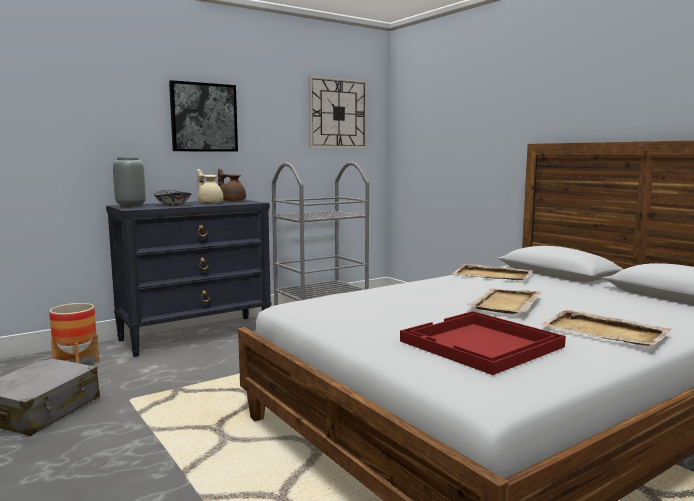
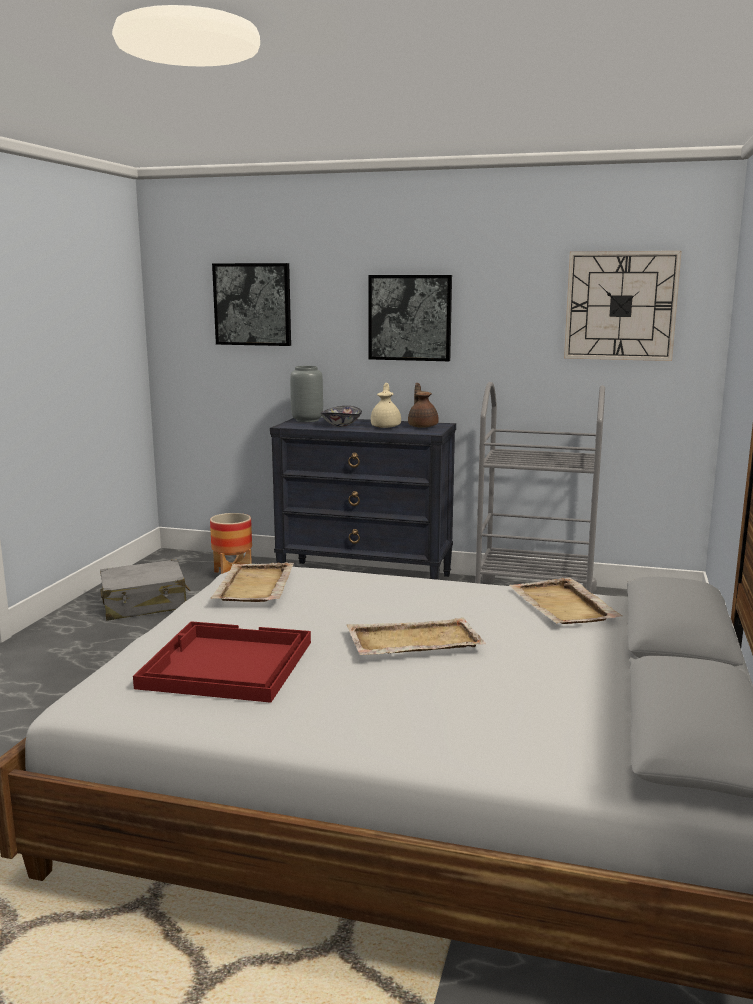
camera: 50 degrees right, 5 degrees up
beige tray [540,310,672,346] -> beige tray moved to [210,562,294,602]
none -> picture [212,263,291,346]

